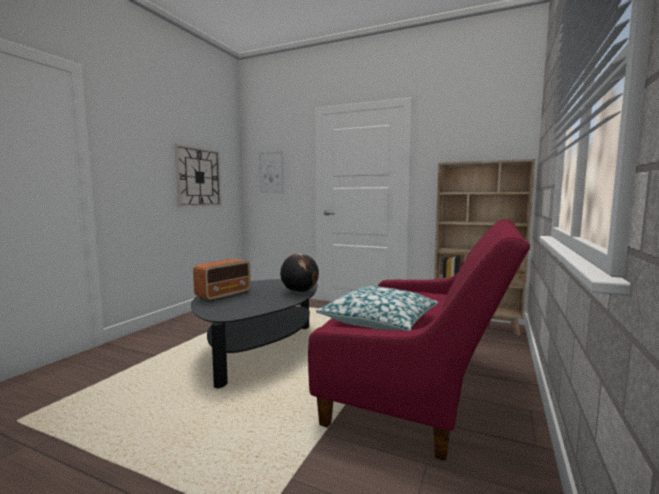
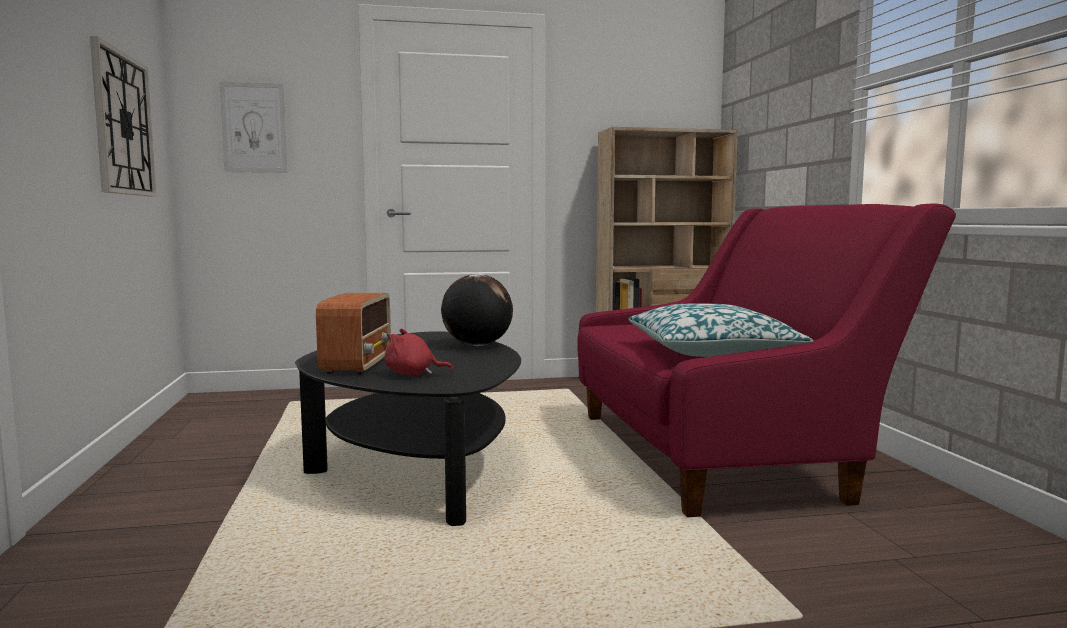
camera: 35 degrees left, 0 degrees up
none -> red plush toy [384,329,453,375]

